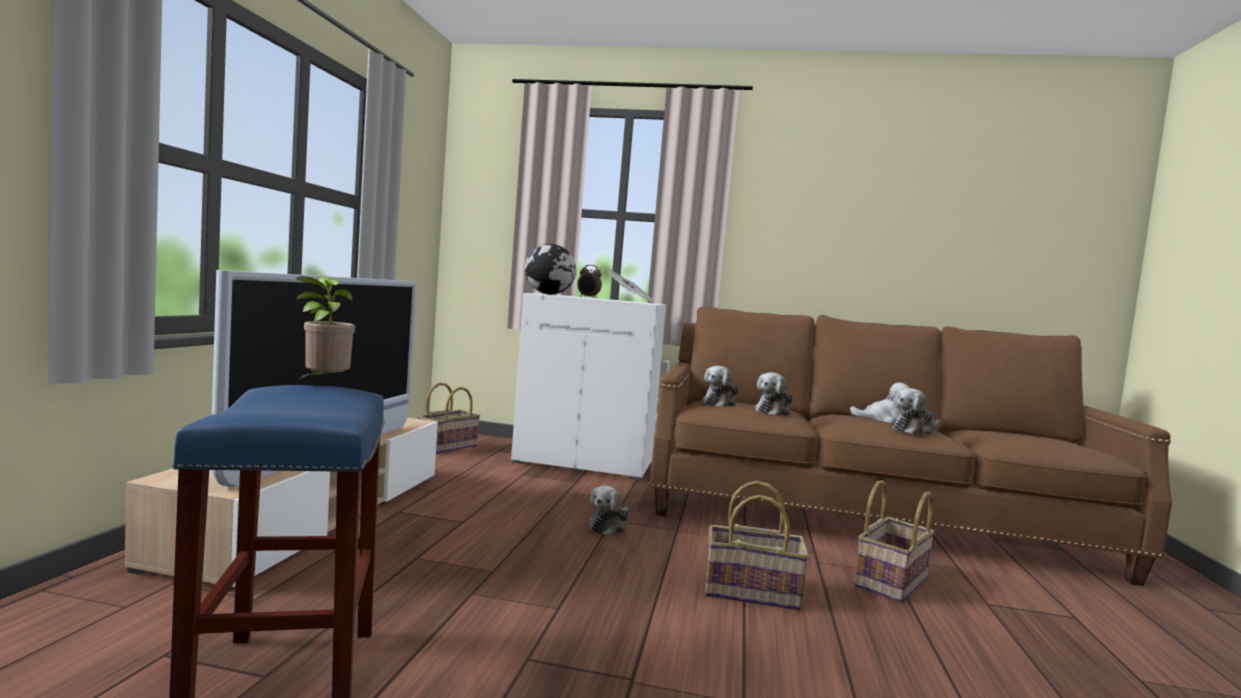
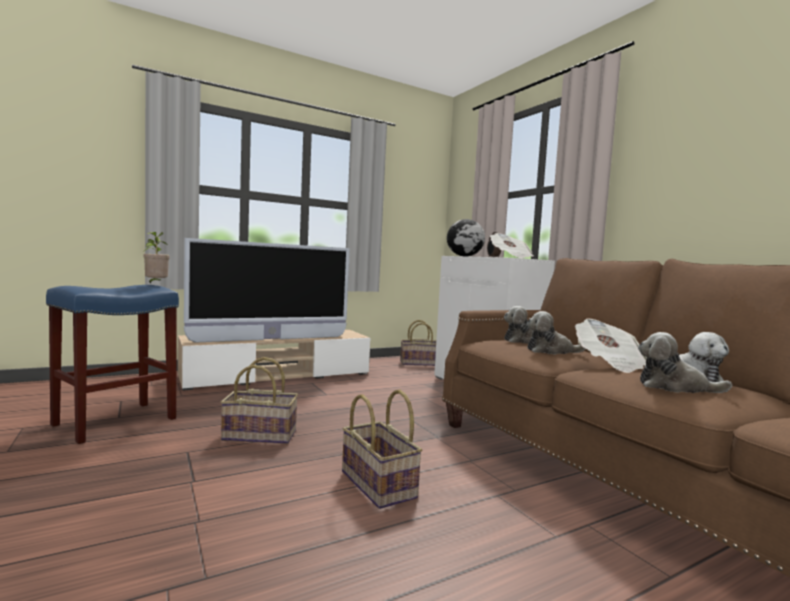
camera: 50 degrees right, 0 degrees up
plush toy [589,486,629,536] -> none
basket [854,480,935,603] -> basket moved to [220,357,298,444]
none -> newspaper [575,319,647,373]

